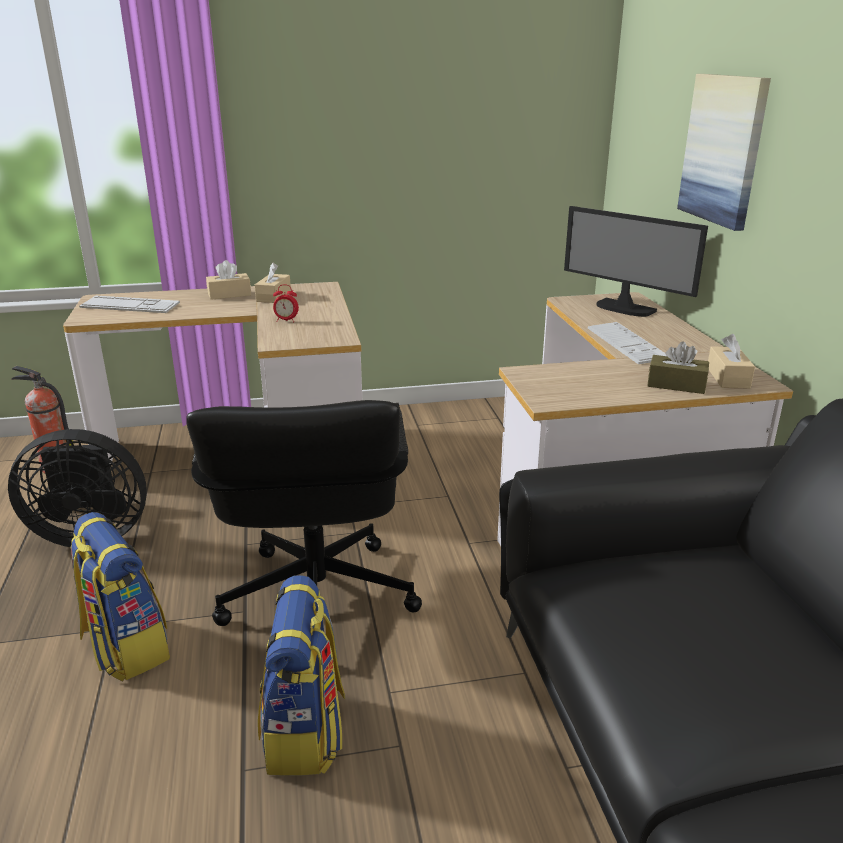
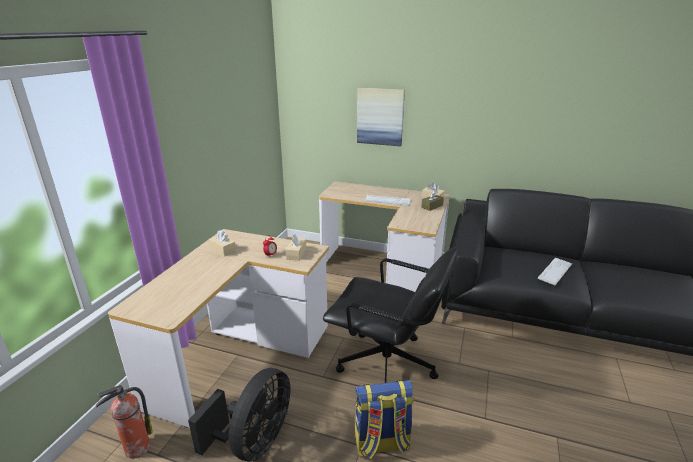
camera: 60 degrees left, 0 degrees up
keyboard [79,296,180,313] -> keyboard moved to [537,257,572,285]
beige tissue box [206,260,251,300] -> beige tissue box moved to [285,234,306,261]
backpack [258,575,346,776] -> none
monitor [564,206,708,317] -> none

